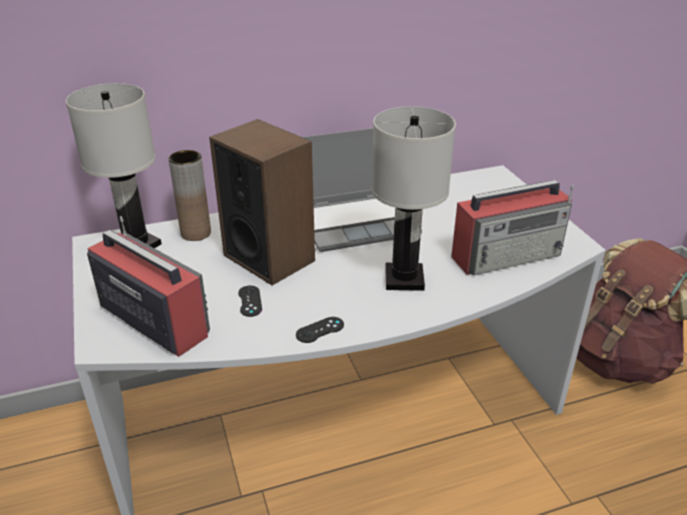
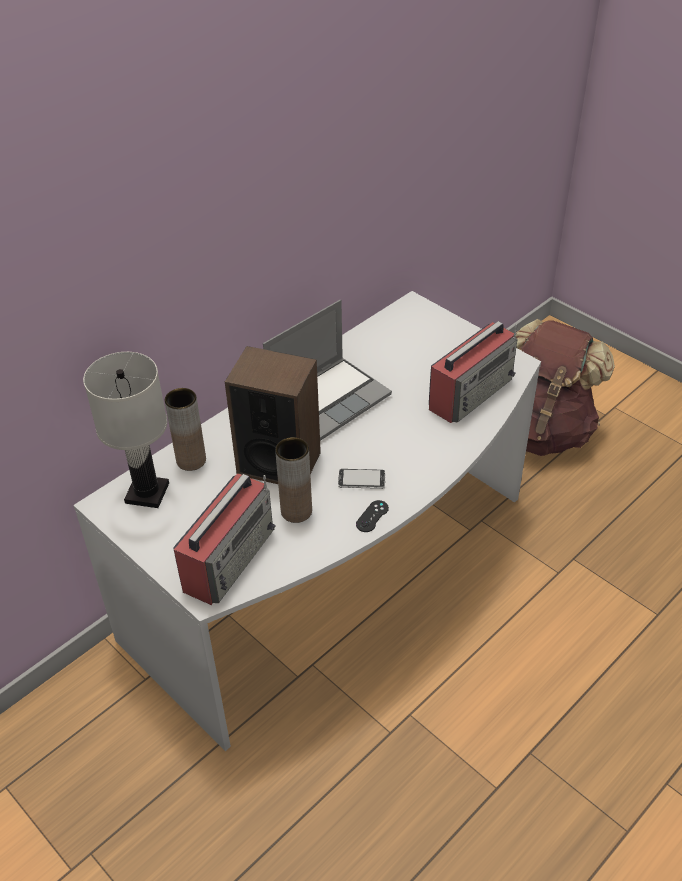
camera: 25 degrees left, 10 degrees up
radio [87,216,210,357] -> radio turned 105 degrees clockwise [173,473,276,605]
black game controller [238,285,262,317] -> brown vase [275,437,312,523]
white table lamp [371,106,456,291] -> none
none -> phone [338,469,385,489]

